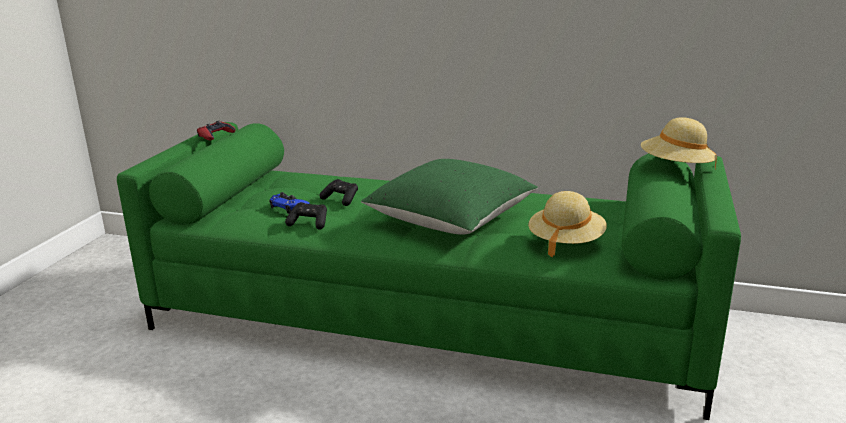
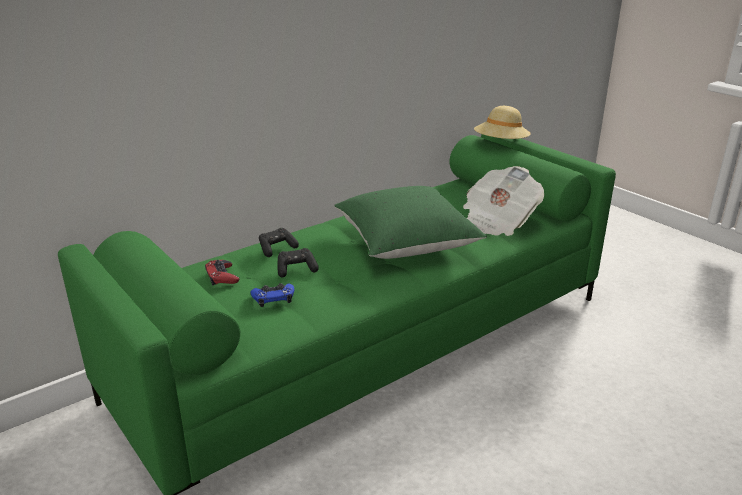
camera: 55 degrees left, 5 degrees up
red game controller [197,121,235,141] -> red game controller moved to [205,260,239,286]
black game controller [285,202,327,230] -> black game controller moved to [259,228,299,257]
beige hat [528,191,607,258] -> newspaper [463,166,544,236]

